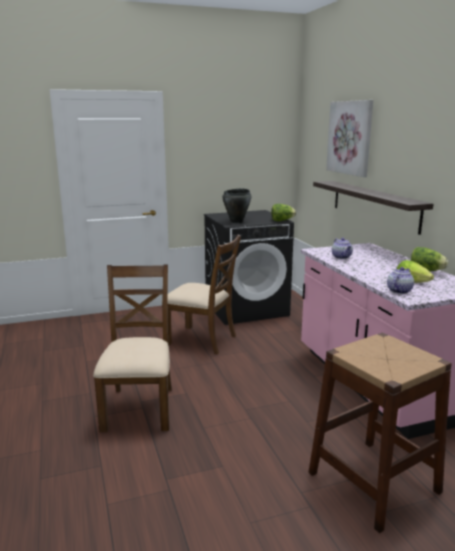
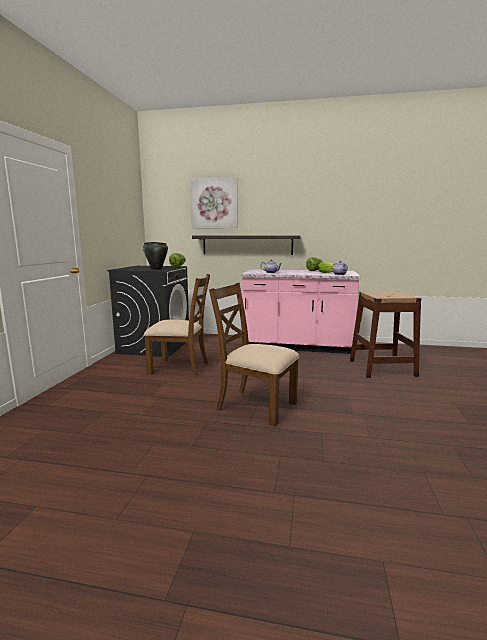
camera: 60 degrees left, 5 degrees down
brown chair [162,235,241,355] -> brown chair turned 45 degrees clockwise [144,274,210,377]

